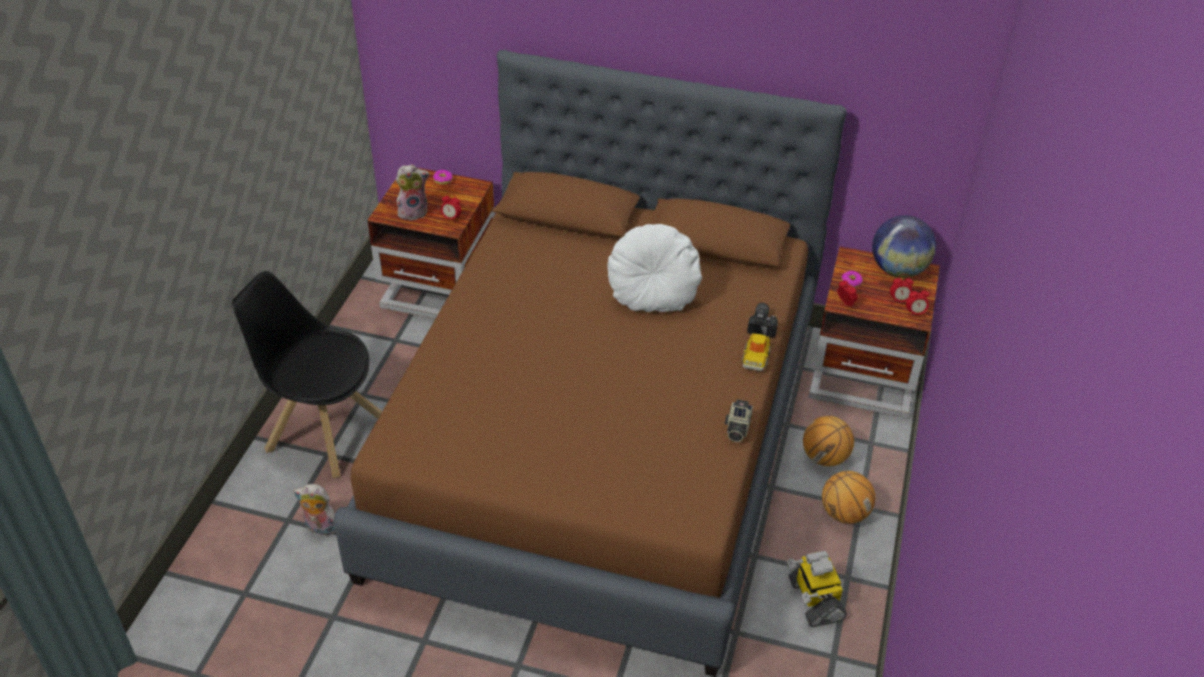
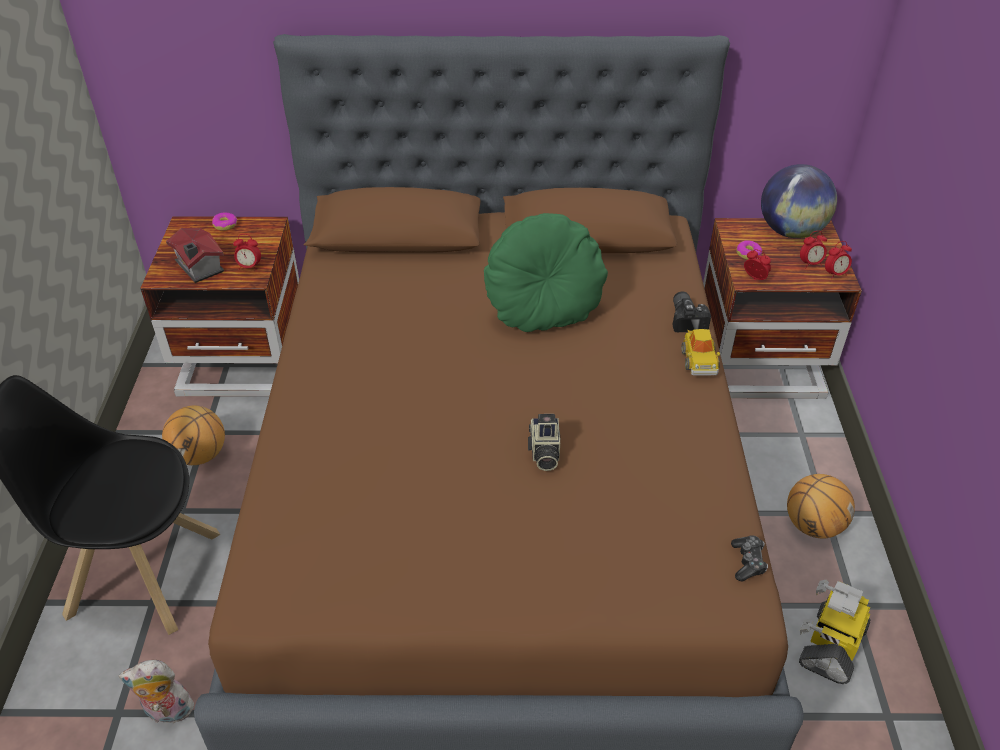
camera: 15 degrees left, 0 degrees up
plush toy [396,164,429,220] -> toy house [166,228,224,283]
white pillow [607,224,702,312] -> green pillow [484,213,608,332]
camera [725,399,753,442] -> camera moved to [528,414,560,471]
toy robot [787,551,847,627] -> toy robot turned 60 degrees clockwise [799,580,870,684]
basketball [803,416,854,466] -> basketball moved to [162,406,225,465]
none -> game controller [731,535,768,582]

